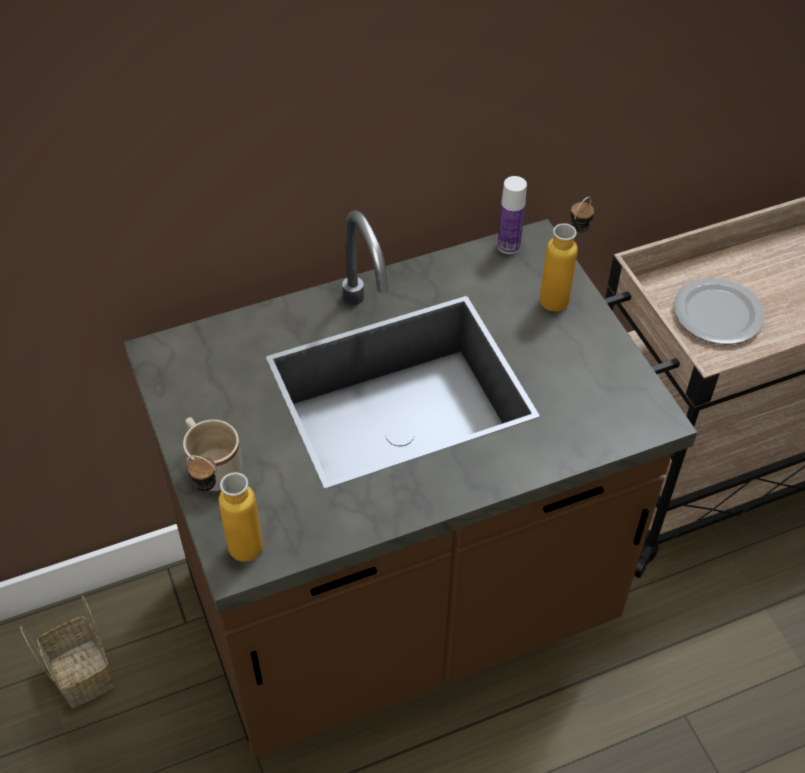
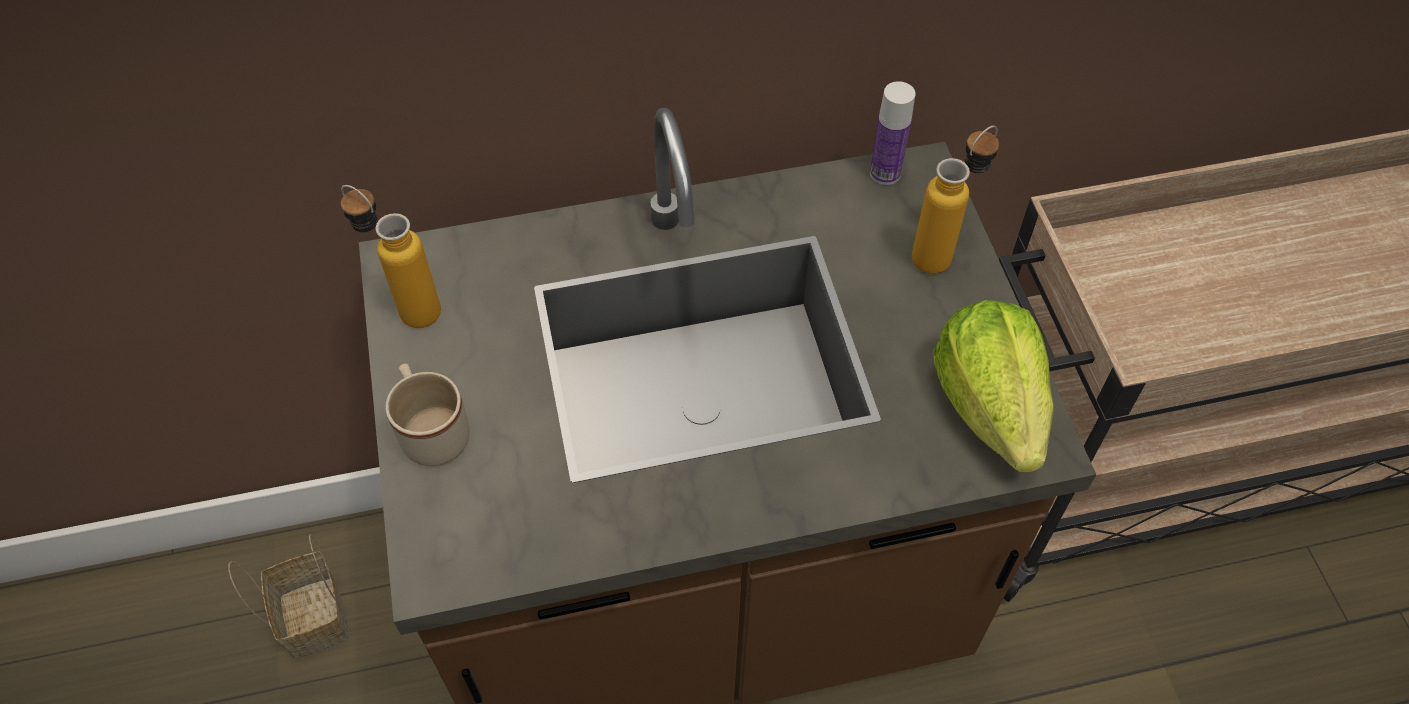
camera: 10 degrees right, 5 degrees up
bottle [187,455,263,562] -> bottle moved to [341,185,441,328]
plate [674,278,765,345] -> none
none -> lettuce [933,300,1054,472]

